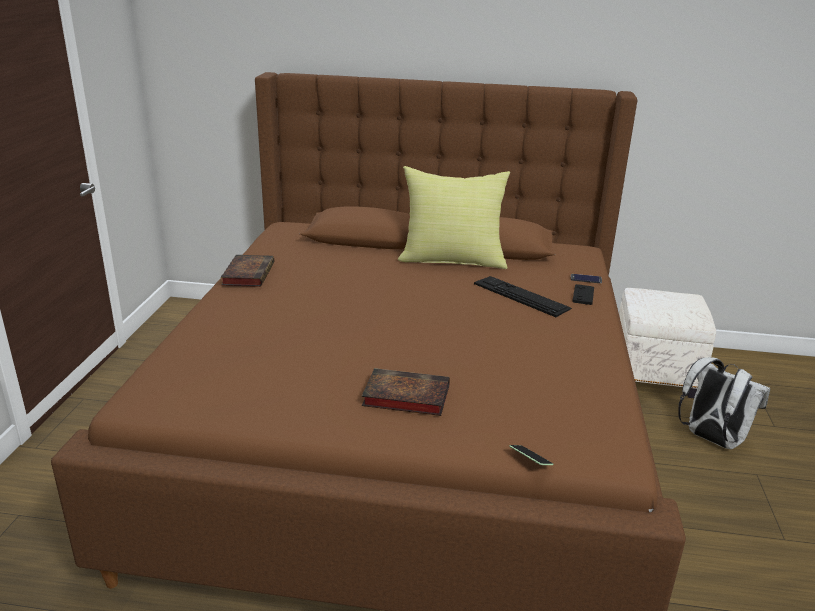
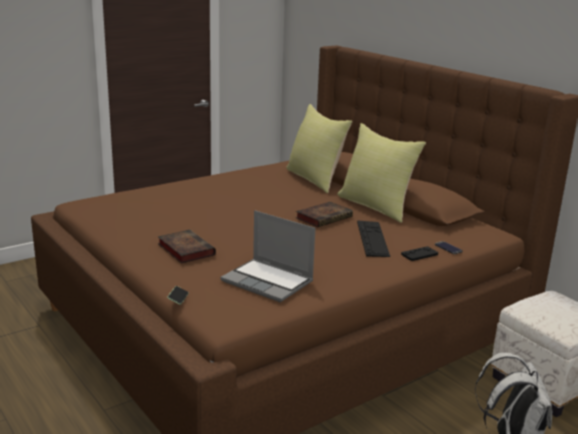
camera: 45 degrees right, 5 degrees down
book [221,255,274,287] -> book moved to [295,202,353,227]
none -> laptop [221,210,315,302]
none -> yellow pillow [286,104,352,193]

